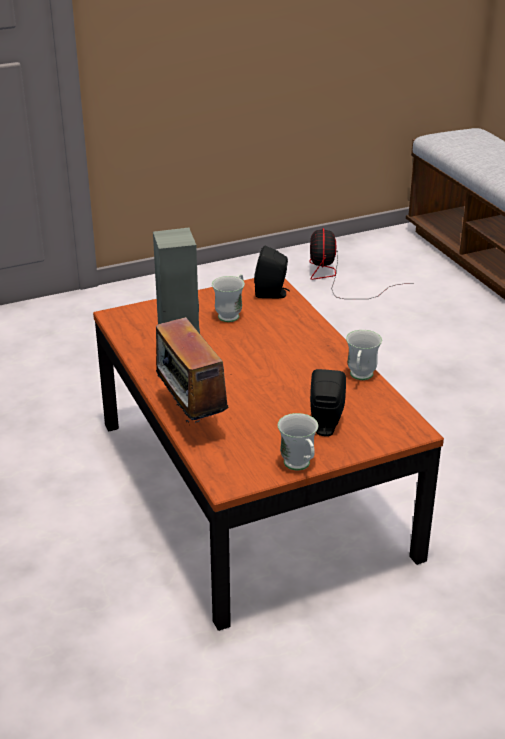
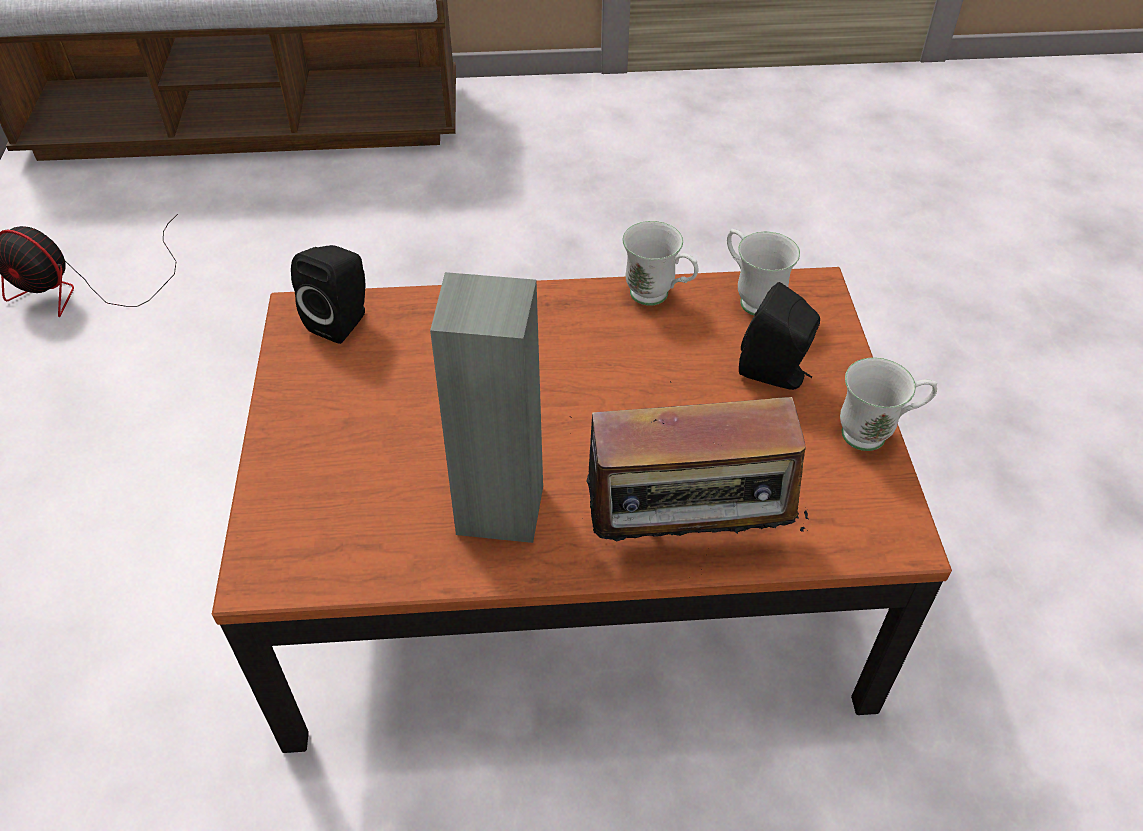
camera: 70 degrees left, 15 degrees up
white mug [212,274,245,322] -> white mug moved to [727,229,800,315]

